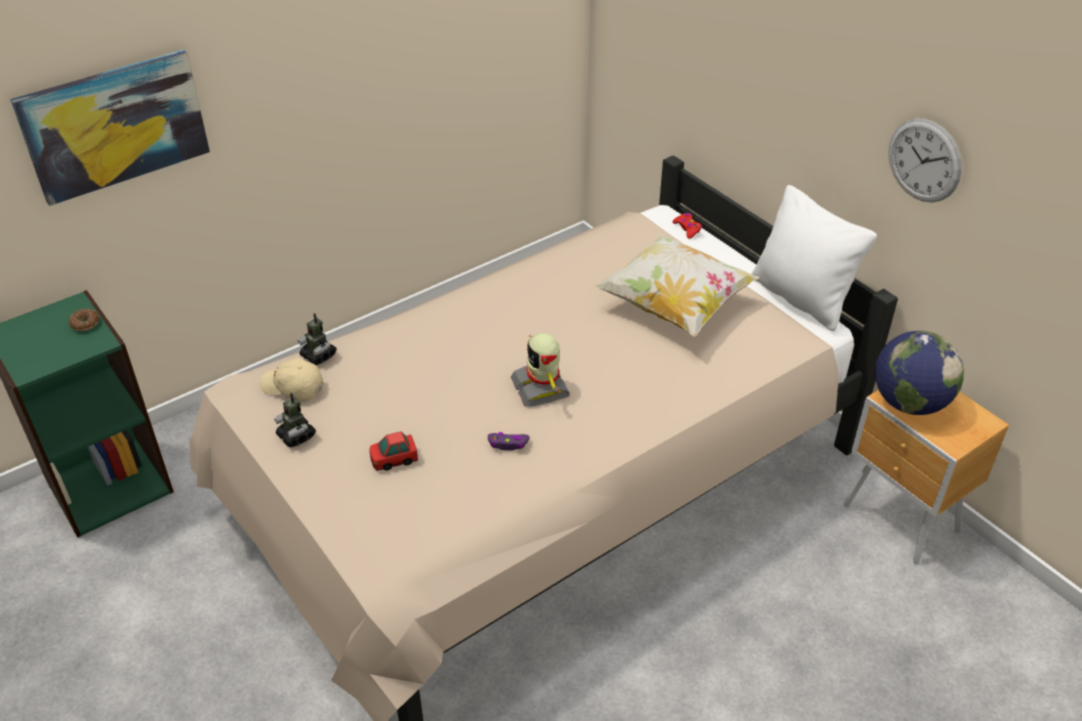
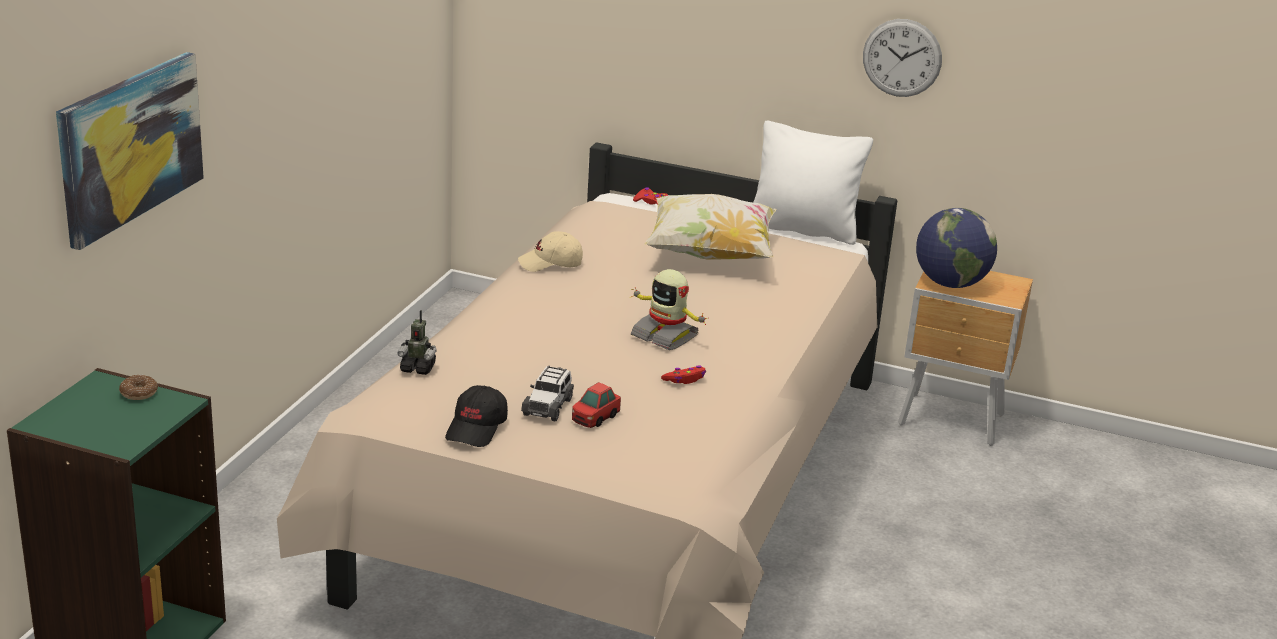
camera: 35 degrees left, 15 degrees down
beige cap [260,358,324,401] -> beige cap moved to [518,231,583,272]
toy robot [274,393,316,447] -> black cap [445,385,508,447]
purple game controller [488,432,530,451] -> red game controller [661,365,706,384]
none -> toy car [521,365,574,421]

